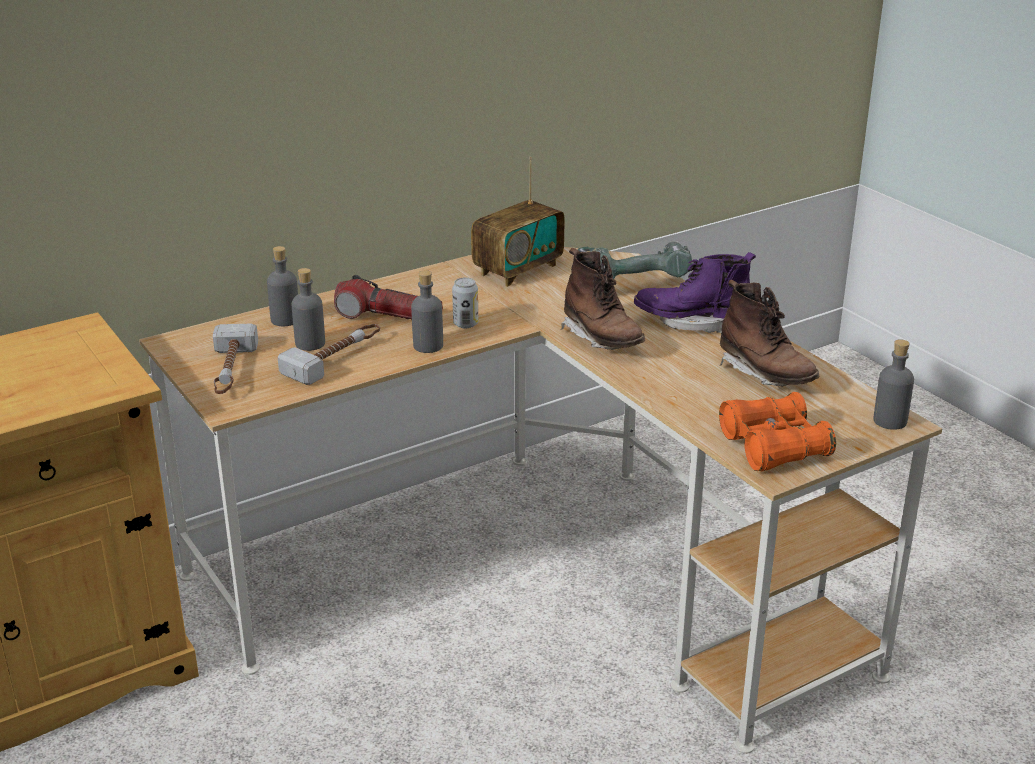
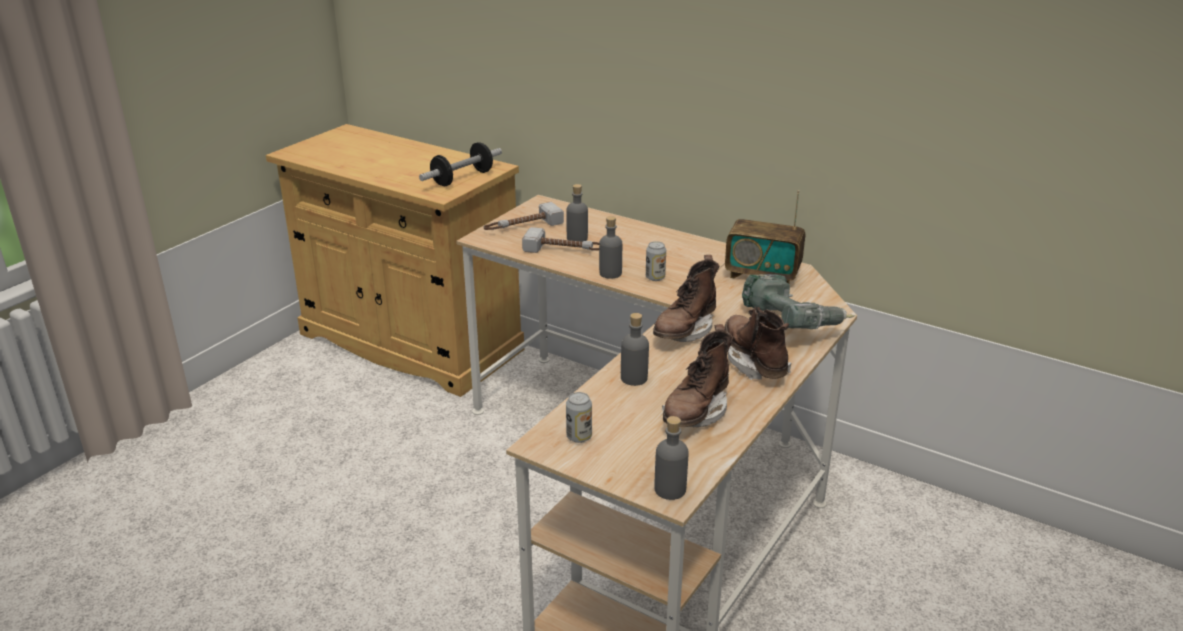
camera: 65 degrees right, 0 degrees up
grey bottle [267,246,298,326] -> grey bottle moved to [621,313,649,386]
flashlight [334,275,443,320] -> none
purple boot [634,252,756,334] -> brown boot [724,306,791,380]
orange binoculars [719,392,836,471] -> can [566,392,592,443]
none -> dumbbell [419,142,502,186]

